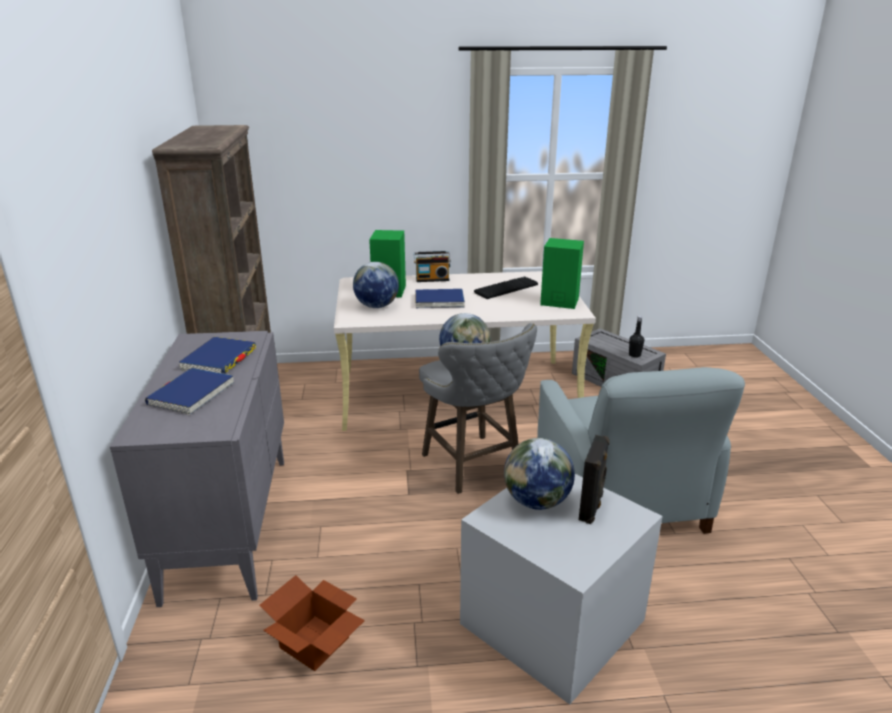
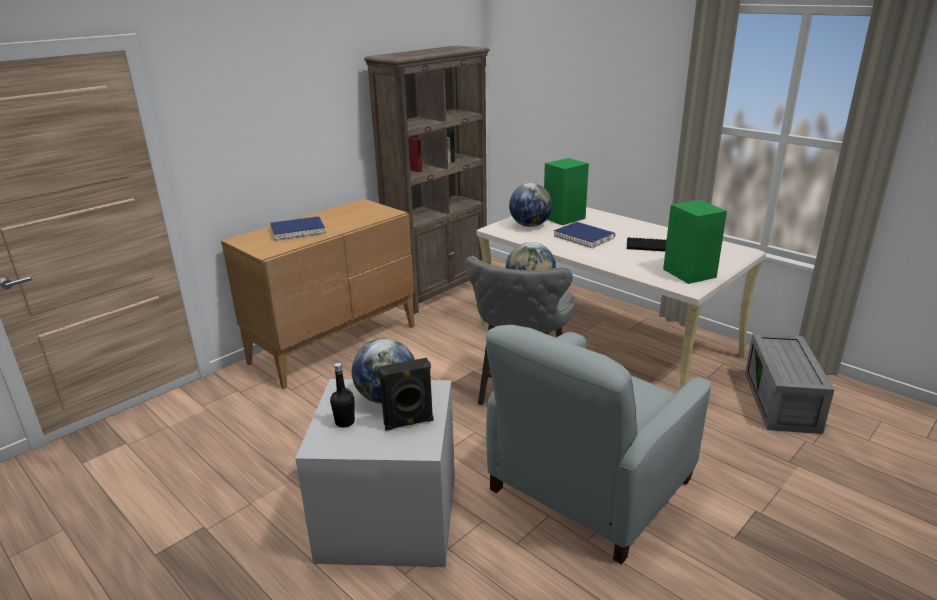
camera: 50 degrees right, 0 degrees up
grey cabinet [110,331,284,607] -> brown cabinet [221,199,415,389]
blue book [178,337,256,374] -> none
cardboard box [259,575,365,671] -> none
radio [414,251,451,282] -> none
black bottle [629,316,644,358] -> black bottle moved to [330,363,355,428]

